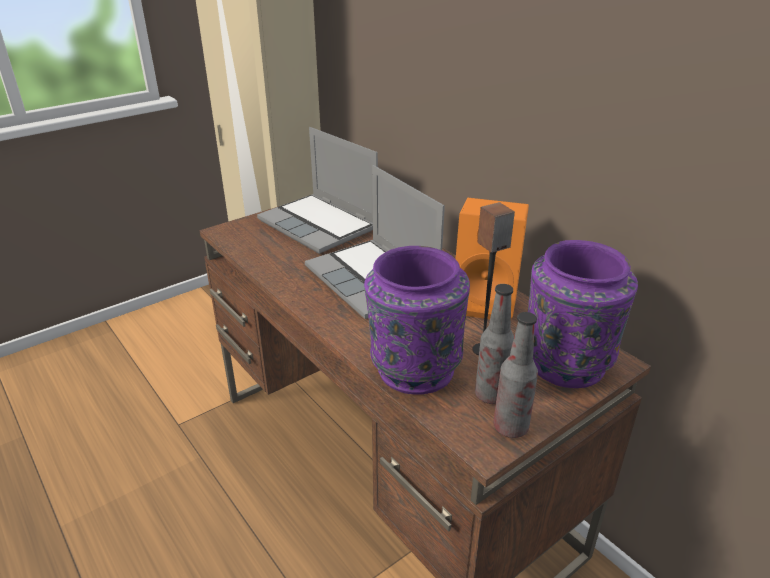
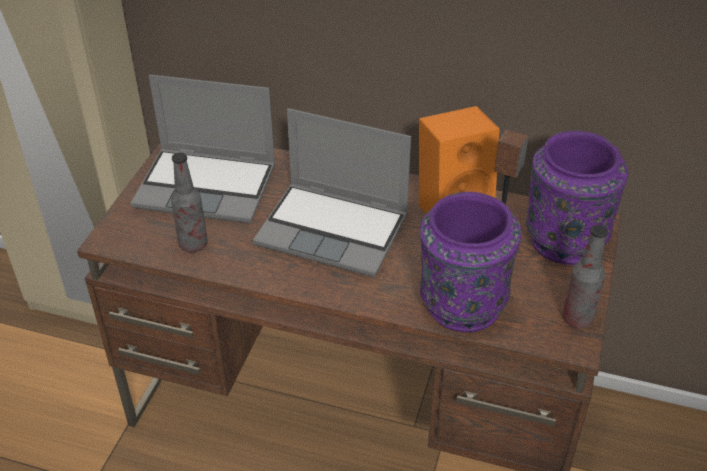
camera: 35 degrees left, 10 degrees up
bottle [475,284,514,404] -> bottle moved to [171,152,208,252]

